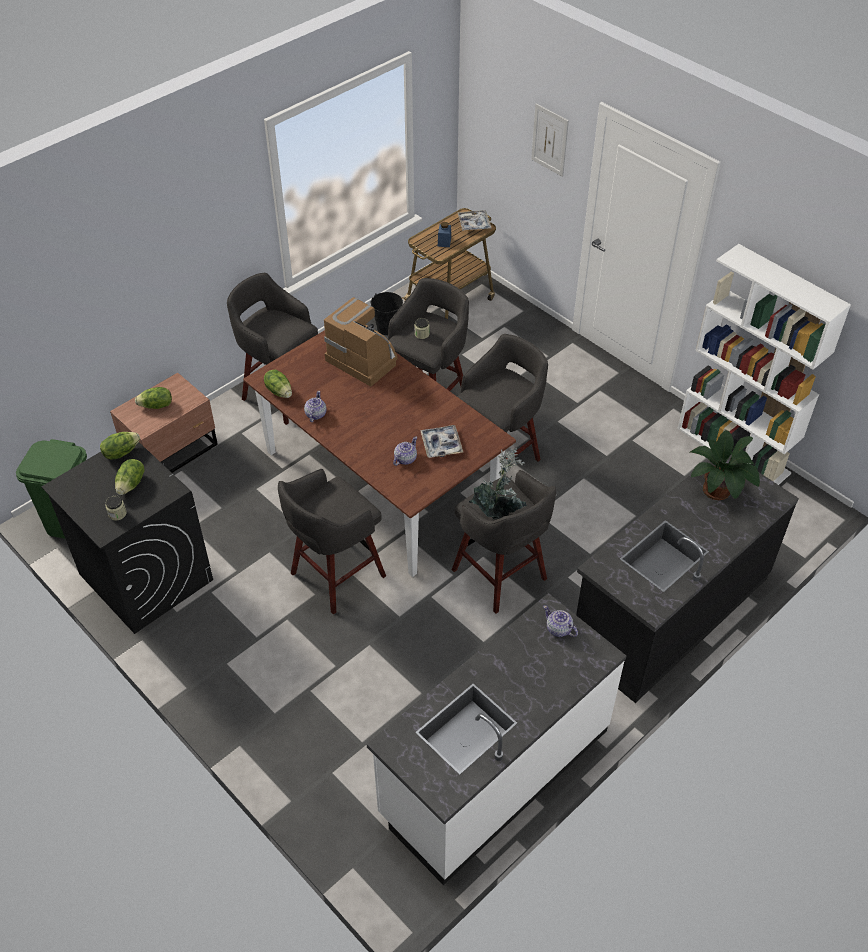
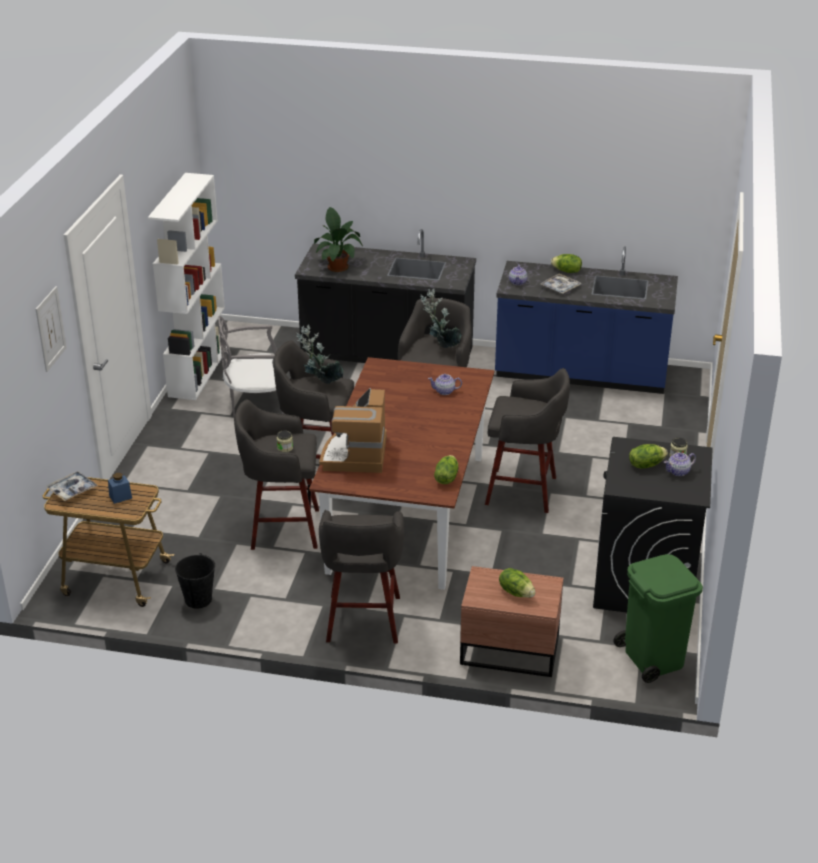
camera: 125 degrees left, 15 degrees down
lettuce [100,432,140,459] -> lettuce moved to [551,254,582,273]
teapot [304,391,326,422] -> teapot moved to [664,452,696,476]
white counter [367,593,626,885] -> blue counter [495,246,678,394]
tray [420,425,463,458] -> tray moved to [541,274,582,294]
none -> grey chair [218,316,285,417]
none -> potted plant [296,324,343,384]

